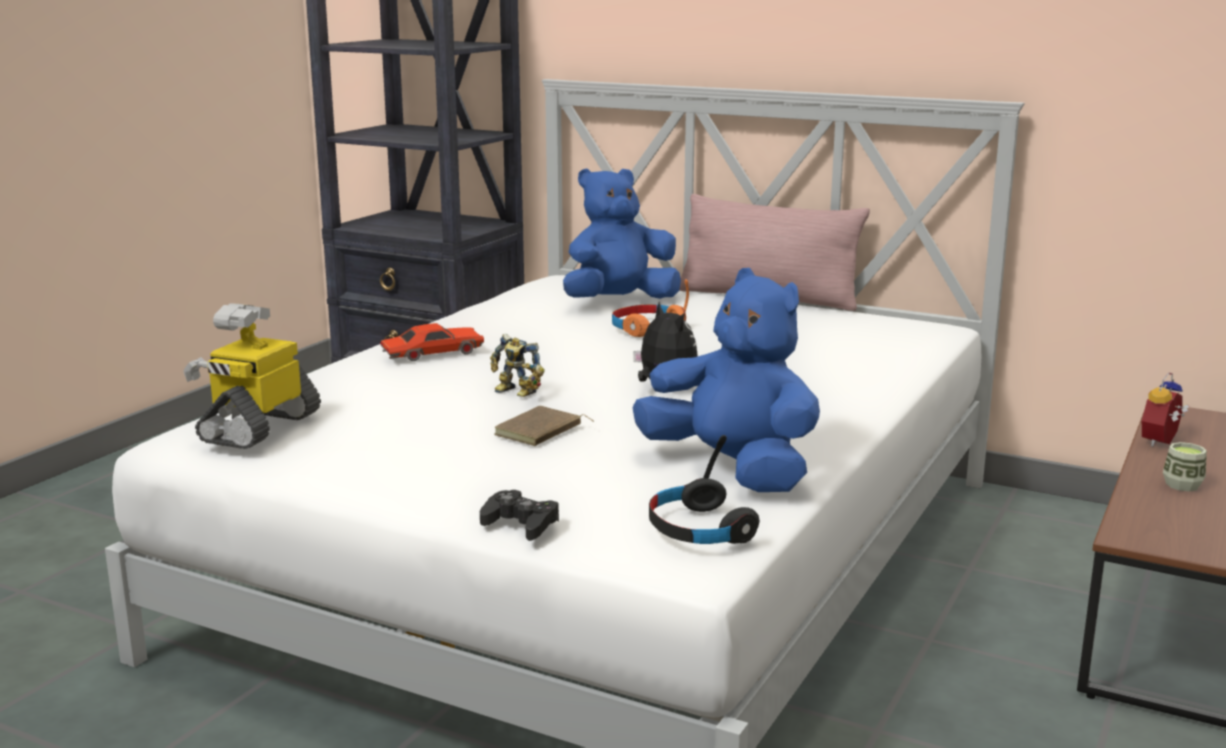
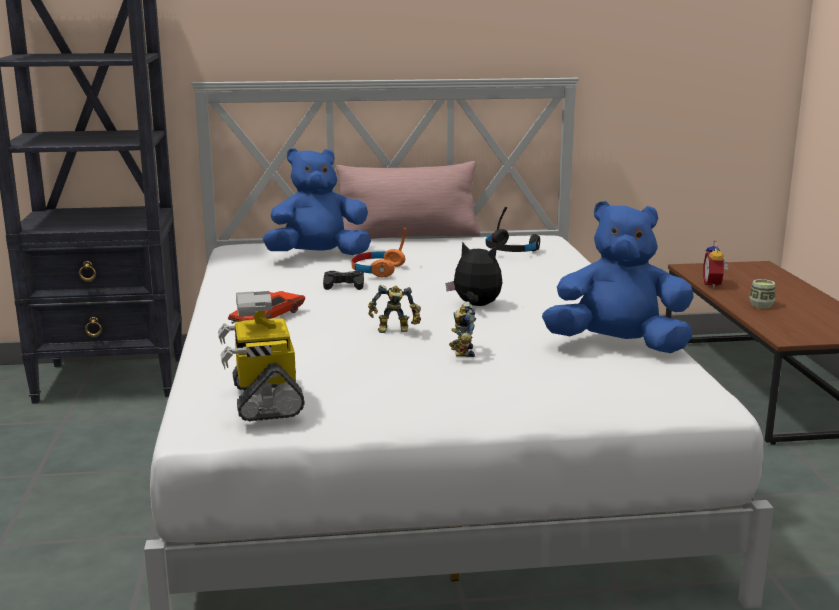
camera: 35 degrees left, 0 degrees up
black game controller [480,490,559,541] -> black game controller moved to [323,271,364,290]
brown book [494,406,594,446] -> toy robot [449,301,476,357]
blue plush toy [563,168,681,299] -> blue plush toy turned 45 degrees clockwise [263,148,371,255]
black headphones [649,435,760,544] -> black headphones moved to [486,207,540,252]

